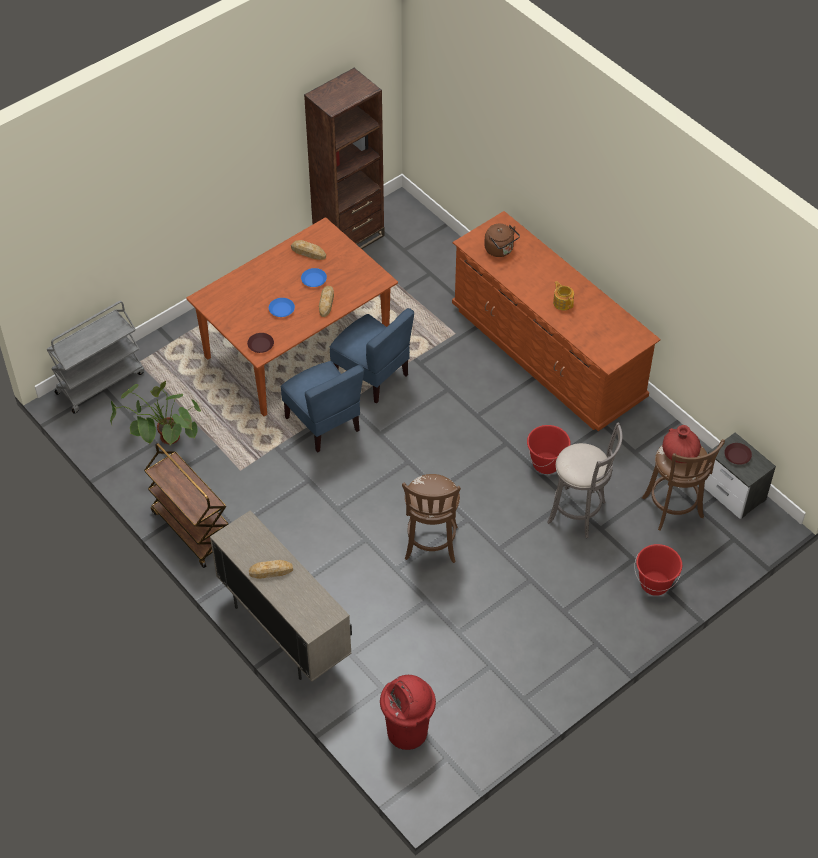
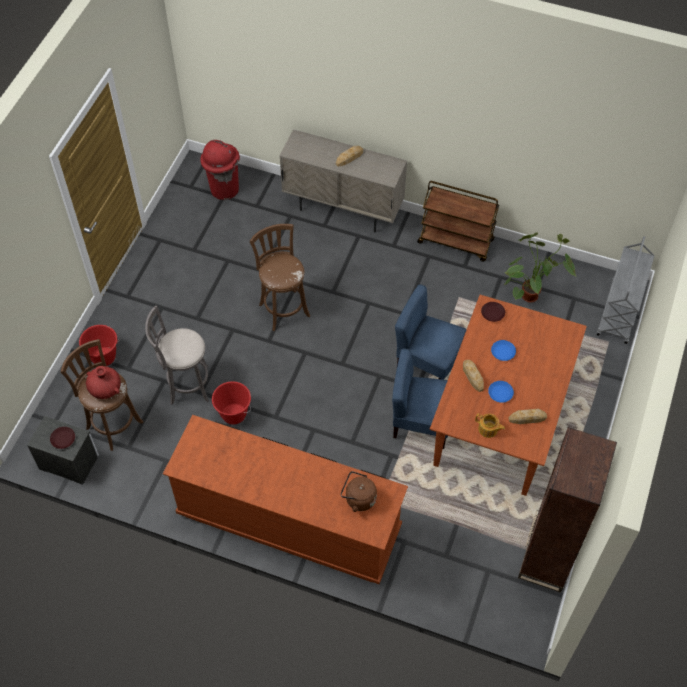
camera: 150 degrees right, 5 degrees up
teapot [553,281,574,310] -> teapot moved to [475,413,505,438]

